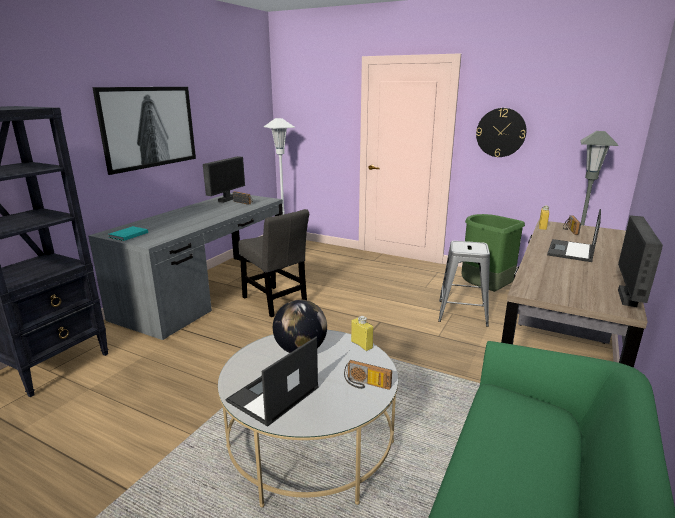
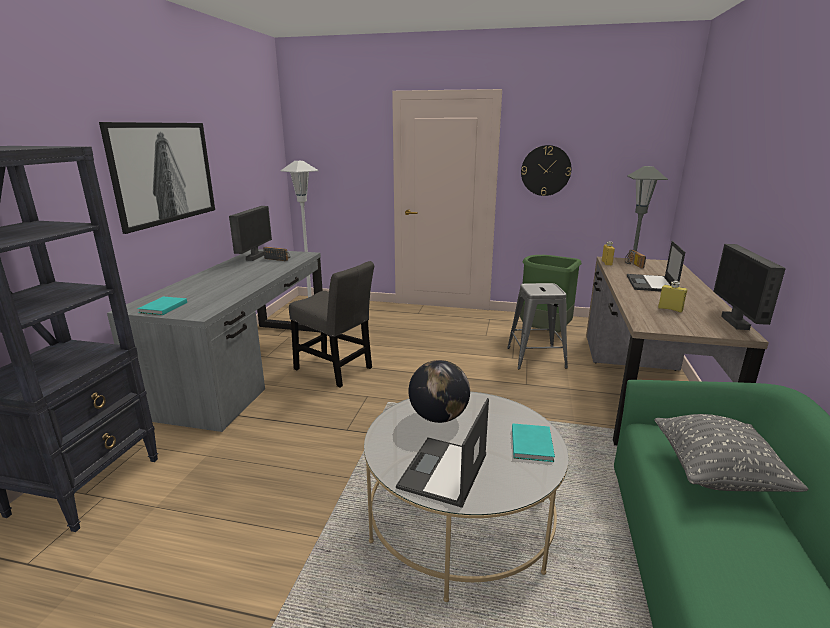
camera: 15 degrees left, 0 degrees up
radio [344,360,392,390] -> turquoise book [512,423,555,462]
yellow bottle [351,316,373,351] -> yellow bottle moved to [658,281,687,313]
none -> grey pillow [654,414,809,492]

